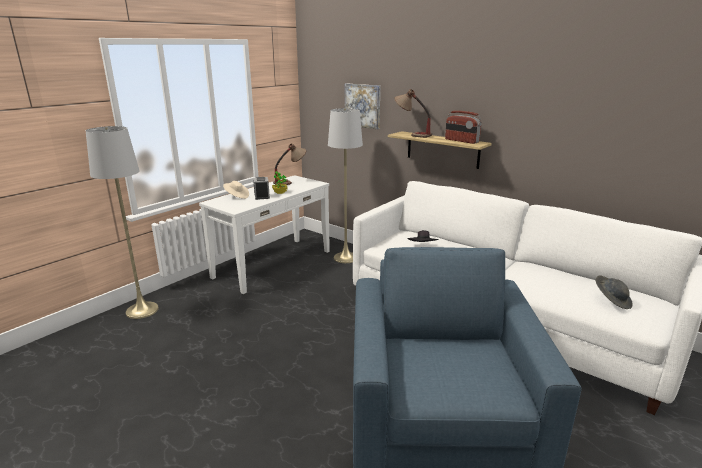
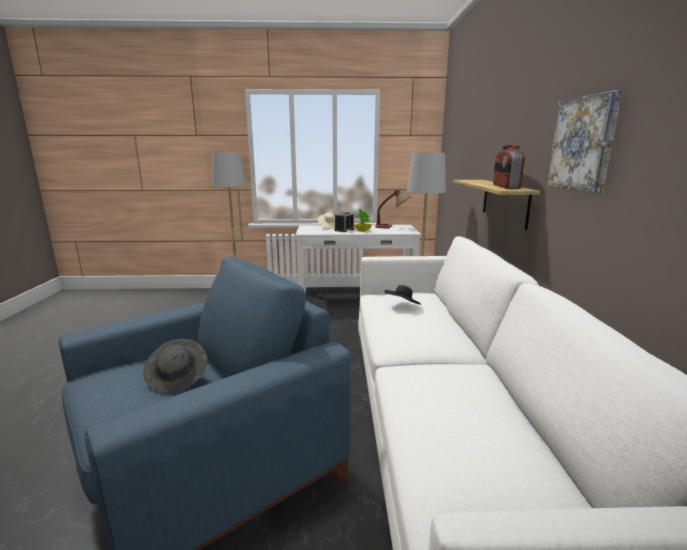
camera: 50 degrees right, 5 degrees down
picture [345,83,380,129] -> picture moved to [547,90,622,193]
table lamp [394,89,432,138] -> none
grey hat [596,275,633,309] -> grey hat moved to [143,339,207,393]

